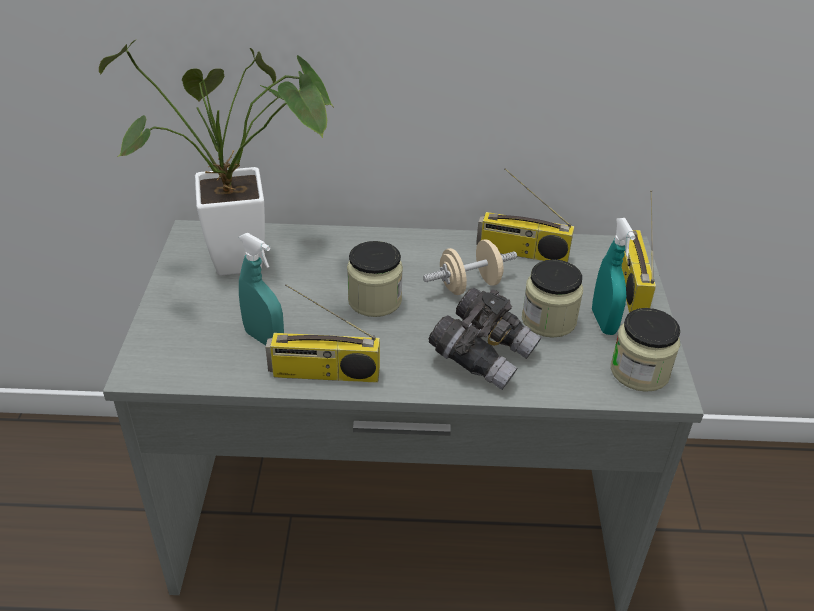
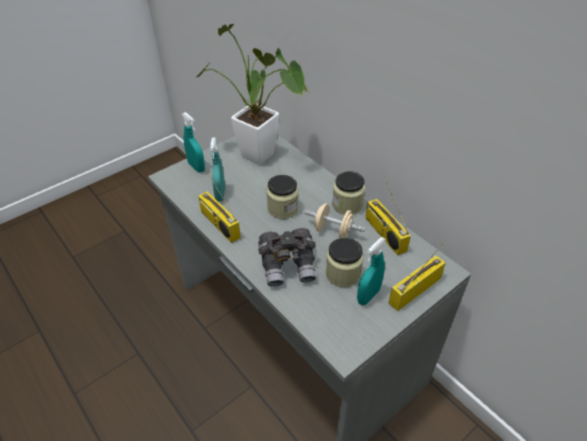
camera: 50 degrees right, 5 degrees up
jar [611,308,680,392] -> jar moved to [332,171,365,215]
none -> turquoise spray bottle [182,112,205,173]

